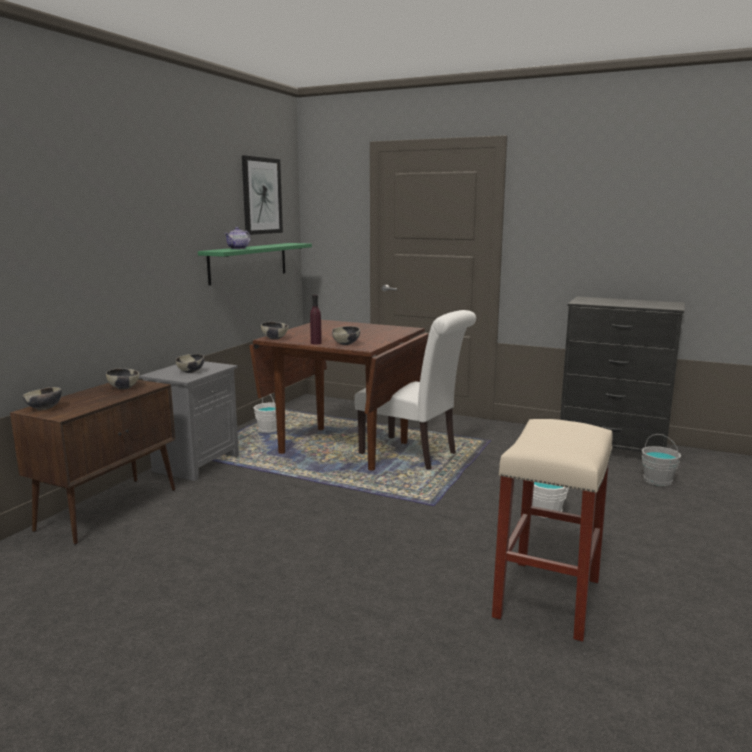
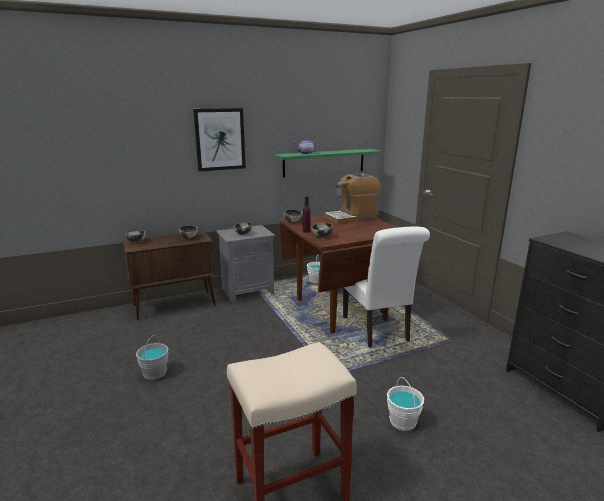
camera: 40 degrees right, 5 degrees up
picture [242,156,283,235] -> picture moved to [193,108,246,171]
grey bucket [641,434,681,486] -> grey bucket moved to [136,335,169,380]
none -> coffee machine [324,173,380,224]

